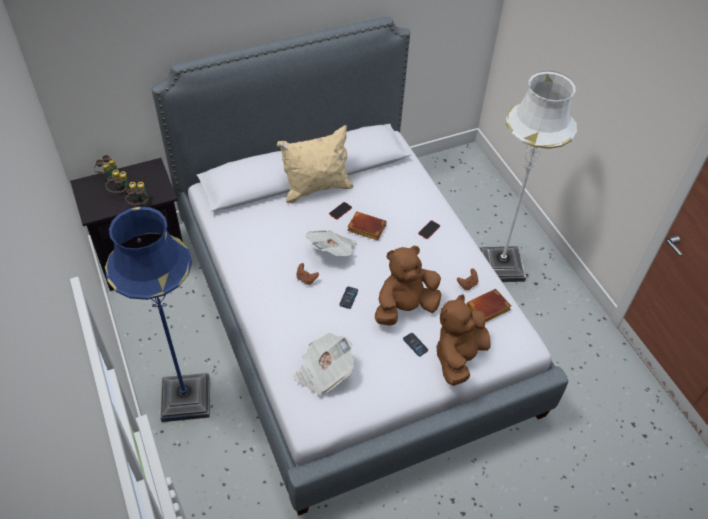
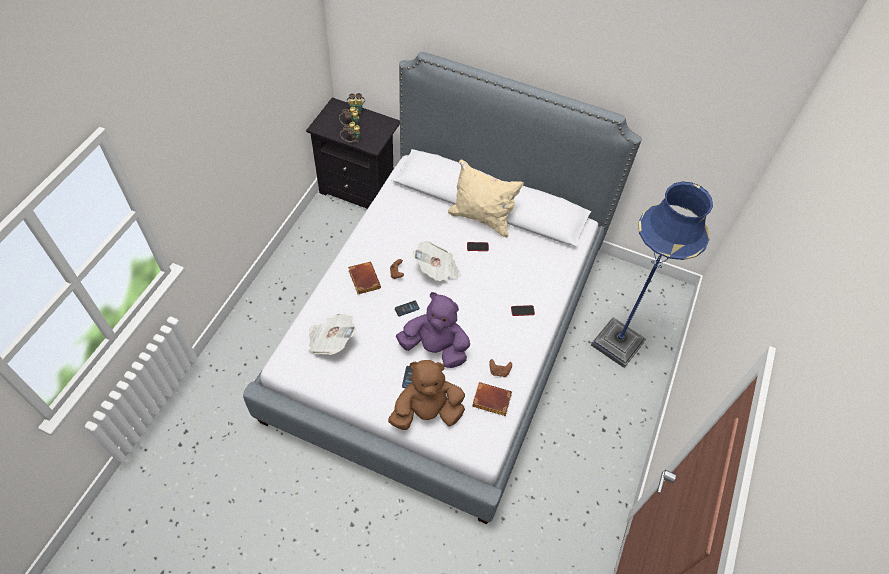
camera: 45 degrees right, 5 degrees up
blue floor lamp [105,206,210,422] -> blue floor lamp moved to [591,182,713,368]
brown book [347,212,387,240] -> brown book moved to [348,262,381,294]
brown plush toy [375,245,442,326] -> purple plush toy [396,292,470,368]
white floor lamp [479,71,577,282] -> none

